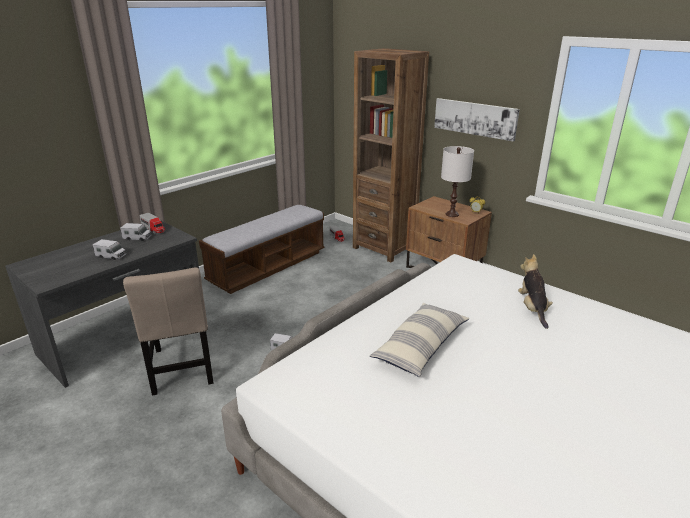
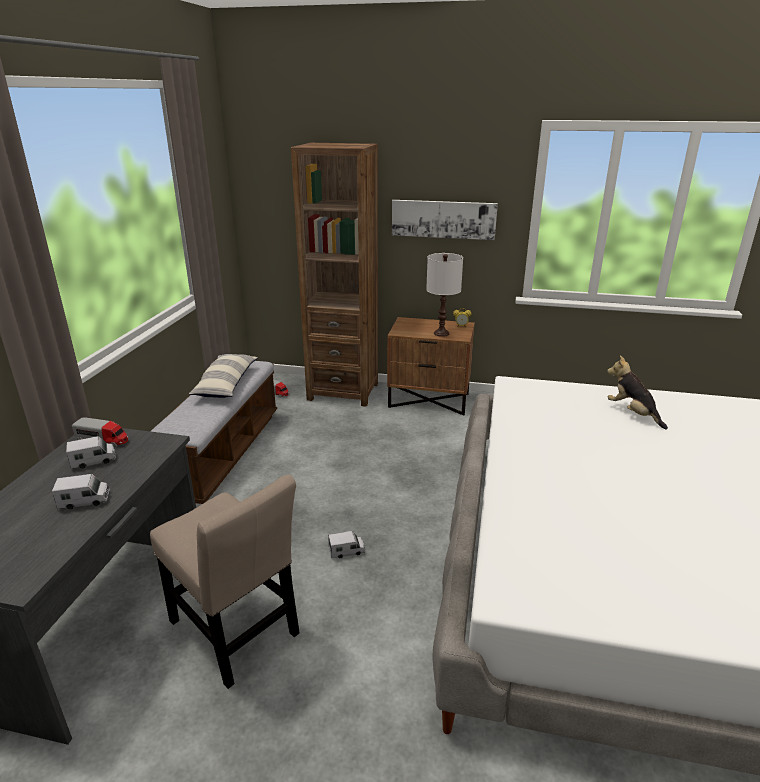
camera: 30 degrees left, 0 degrees up
pillow [370,303,470,377] -> pillow moved to [188,354,258,398]

